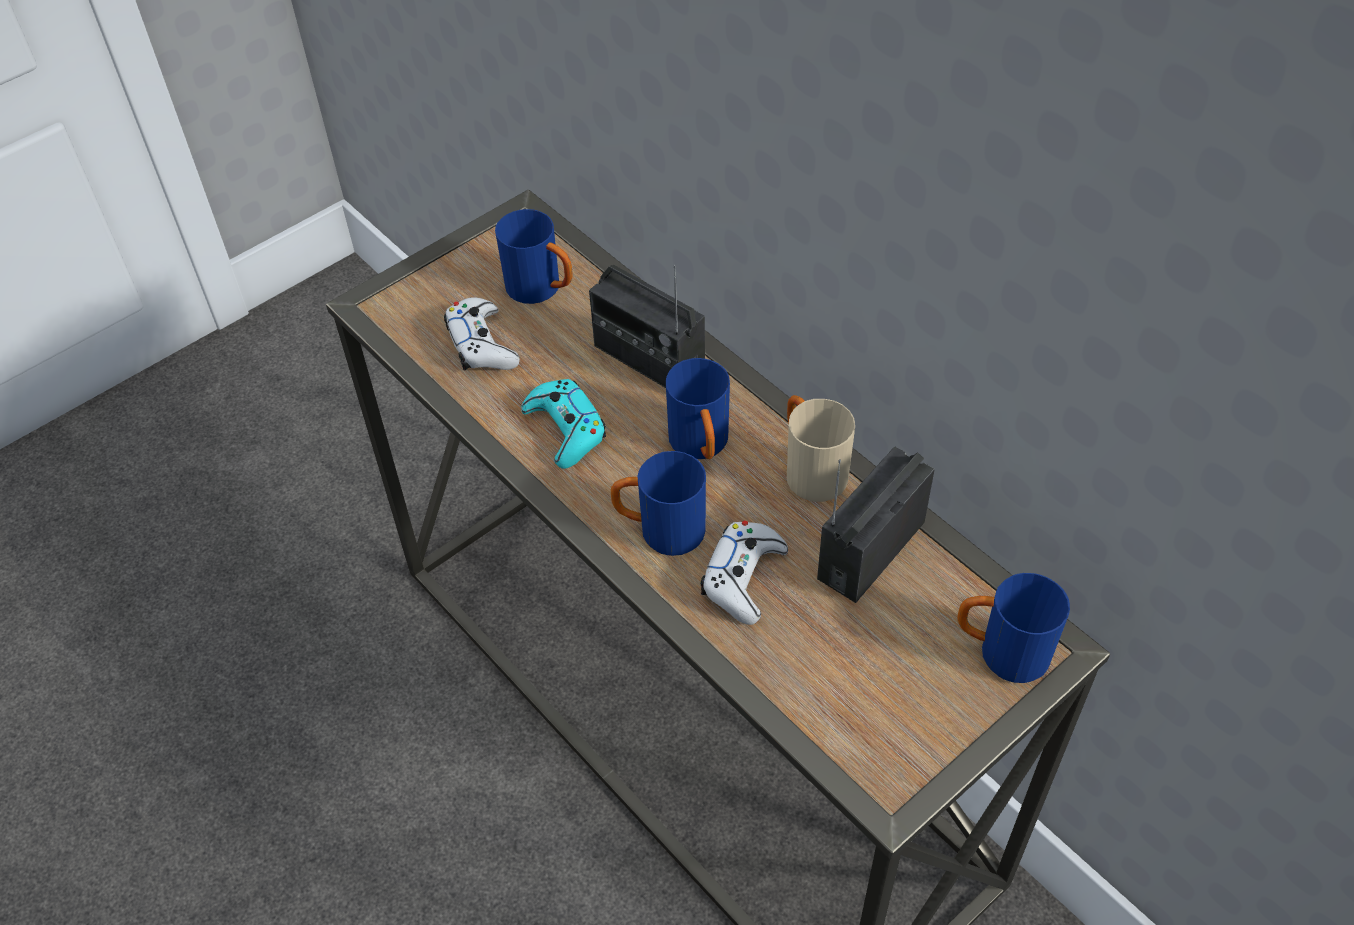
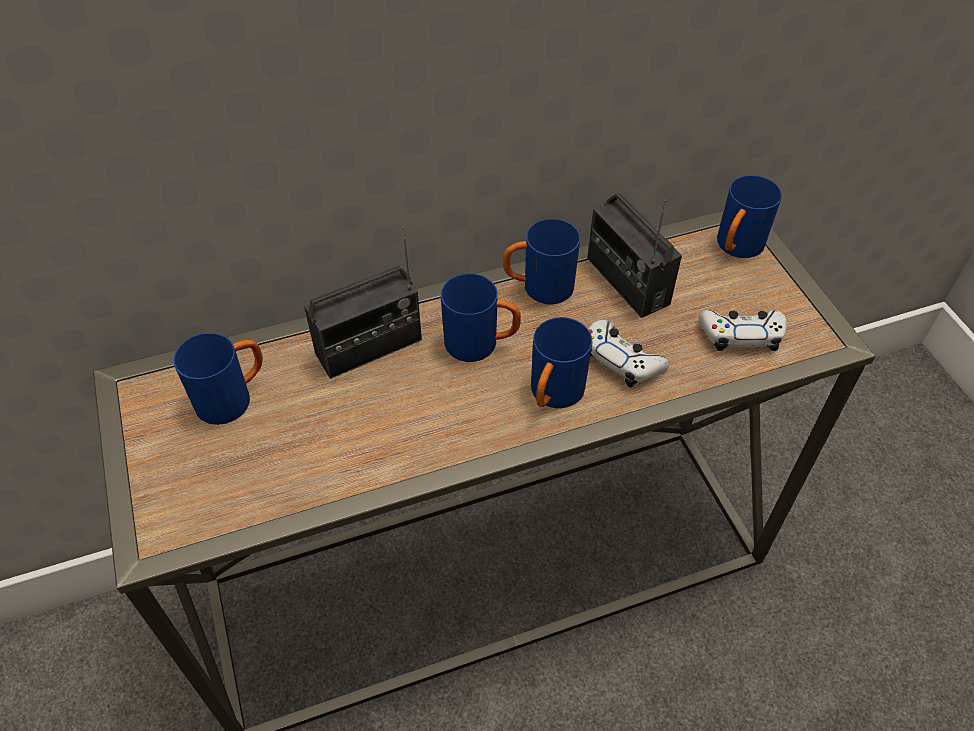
camera: 70 degrees left, 0 degrees up
white game controller [444,297,520,371] -> white game controller moved to [699,310,787,351]
turquoise game controller [521,379,606,469] -> none
beige mug [787,395,855,502] -> blue mug [503,219,580,305]

